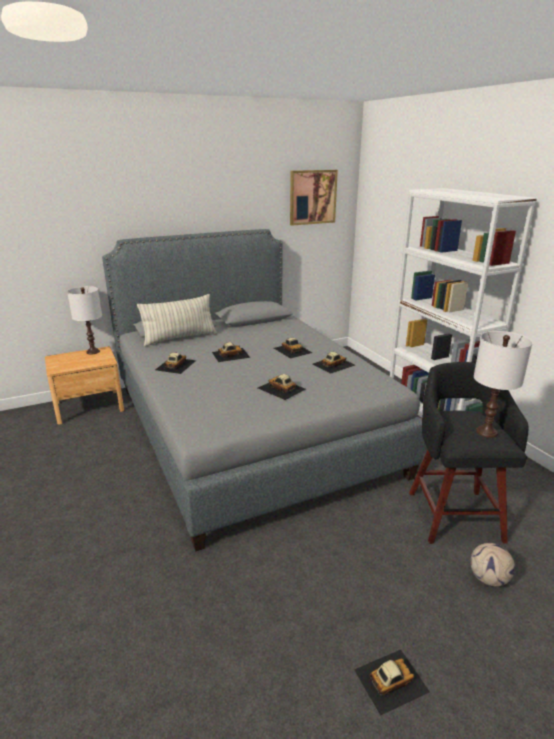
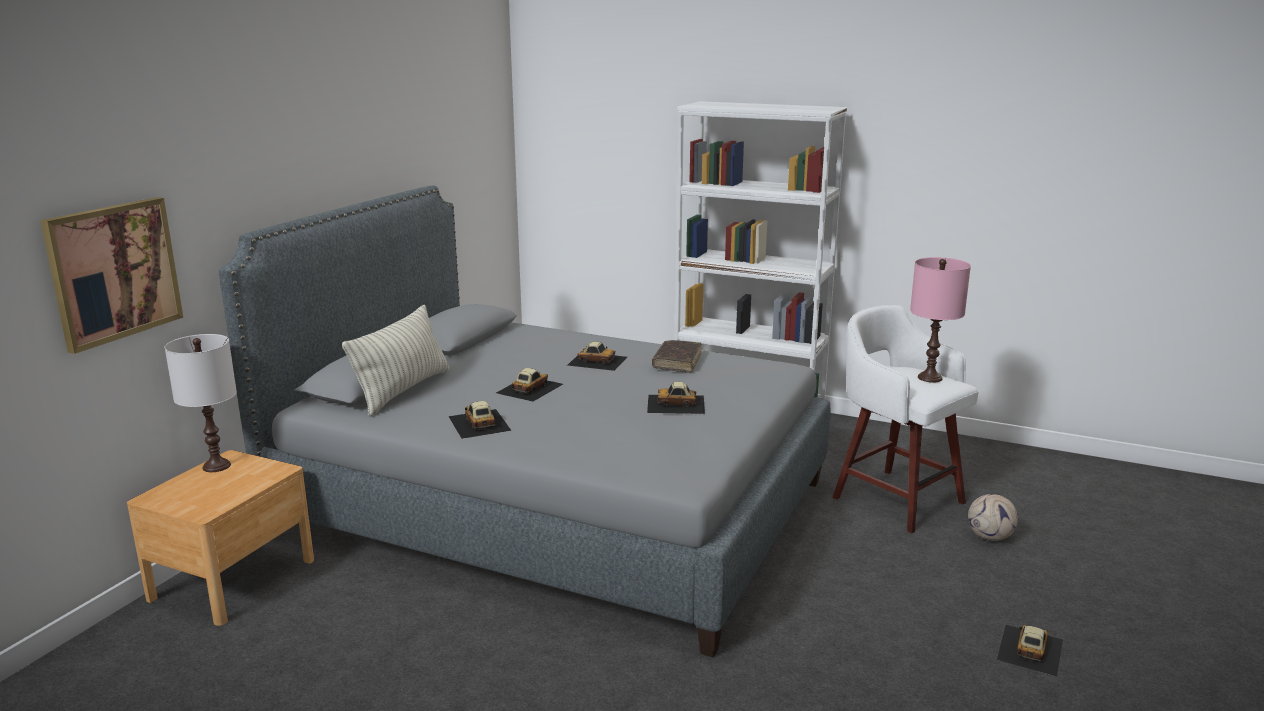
camera: 40 degrees left, 5 degrees down
picture [290,170,338,226] -> picture moved to [40,197,183,354]
toy car [312,352,355,374] -> brown book [652,340,702,373]
black stool [409,362,529,544] -> white stool [833,305,979,533]
white table lamp [474,331,533,438] -> pink table lamp [910,257,971,382]

